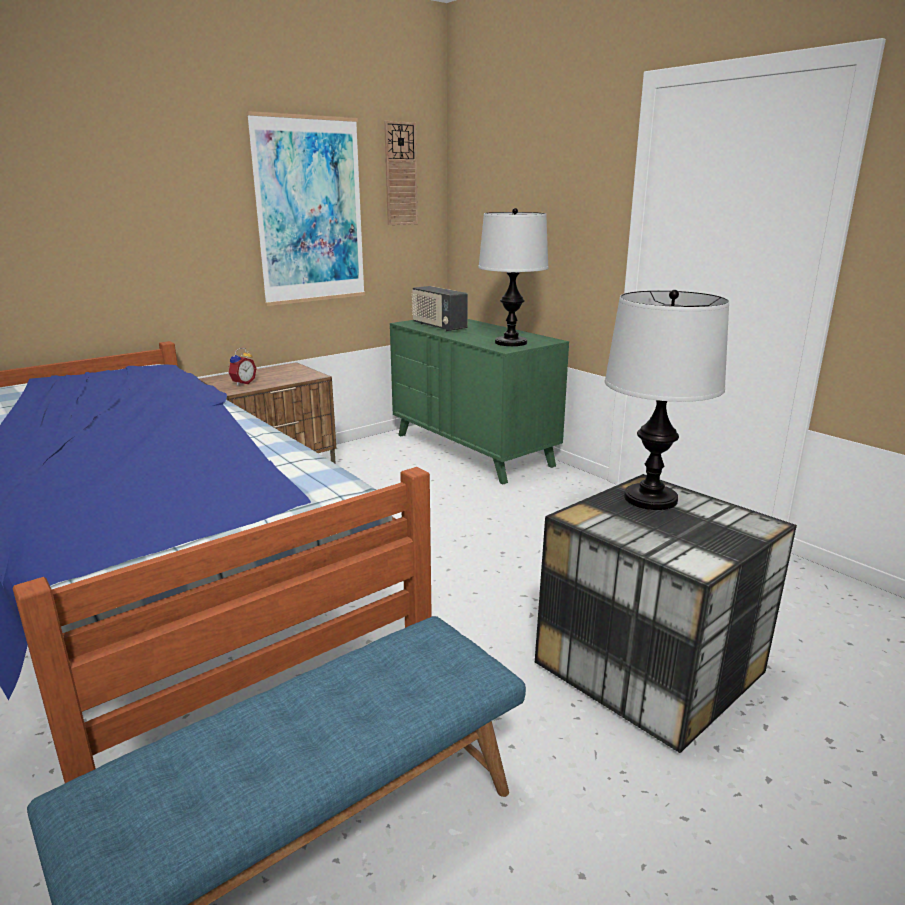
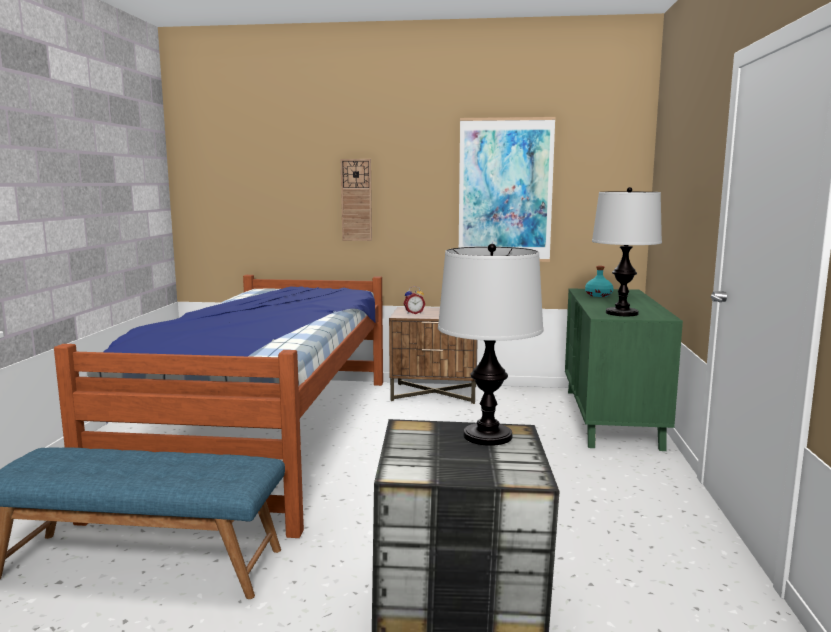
camera: 45 degrees right, 10 degrees down
wall clock [384,121,418,225] -> wall clock moved to [341,159,372,241]
radio [411,286,468,331] -> turquoise bottle [585,266,613,297]

